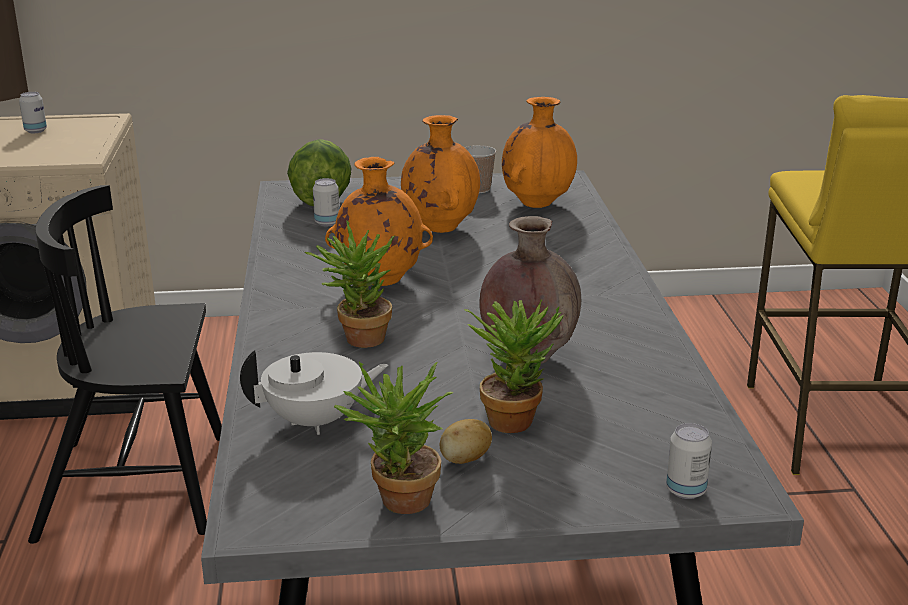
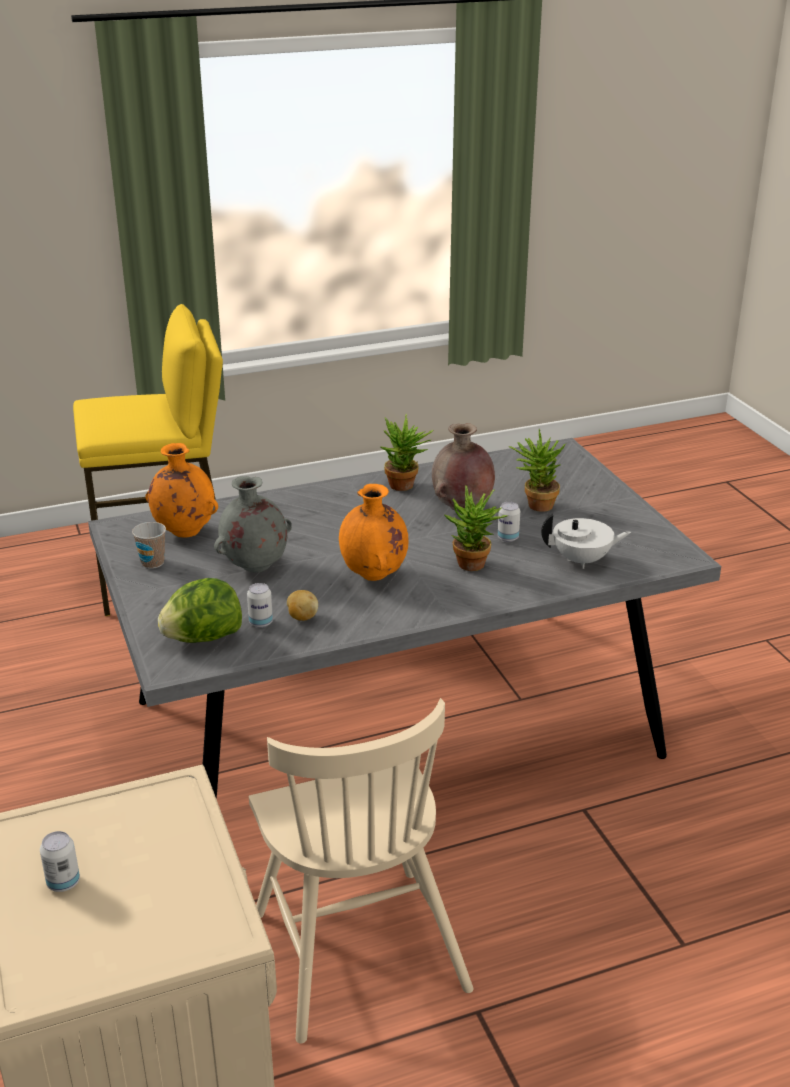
camera: 105 degrees left, 5 degrees up
black chair [28,185,222,544] -> beige chair [249,698,473,1043]
white teapot [240,350,388,435] -> white teapot turned 120 degrees clockwise [541,514,631,569]
potted plant [334,362,454,514] -> potted plant moved to [381,414,434,491]
orange vase [401,115,480,233] -> grey vase [214,476,292,573]
potato [439,419,492,464] -> potato moved to [287,590,318,621]
can [666,423,712,499] -> can moved to [498,502,520,542]

